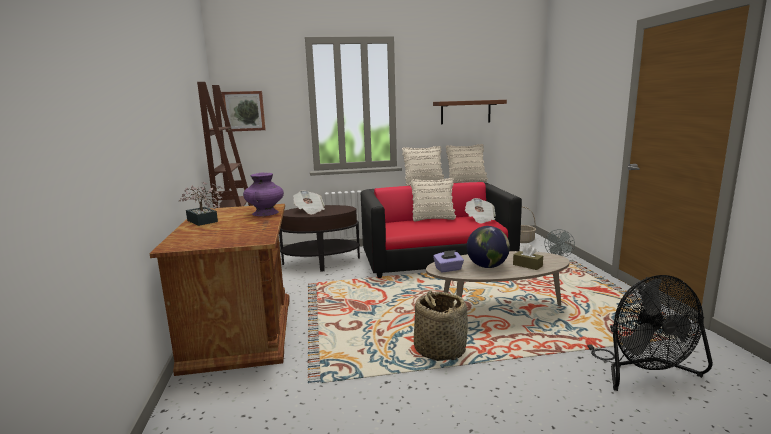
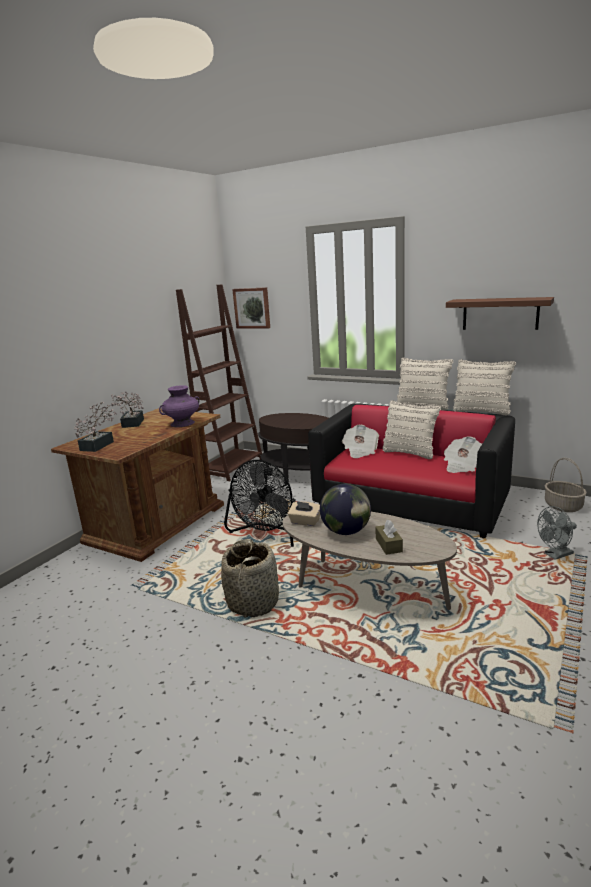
camera: 40 degrees right, 5 degrees up
newspaper [294,190,325,215] -> newspaper moved to [342,425,379,458]
purple tissue box [433,250,464,272] -> beige tissue box [287,501,320,526]
black fan [587,275,713,391] -> black fan moved to [224,460,296,547]
none -> potted plant [74,402,117,452]

